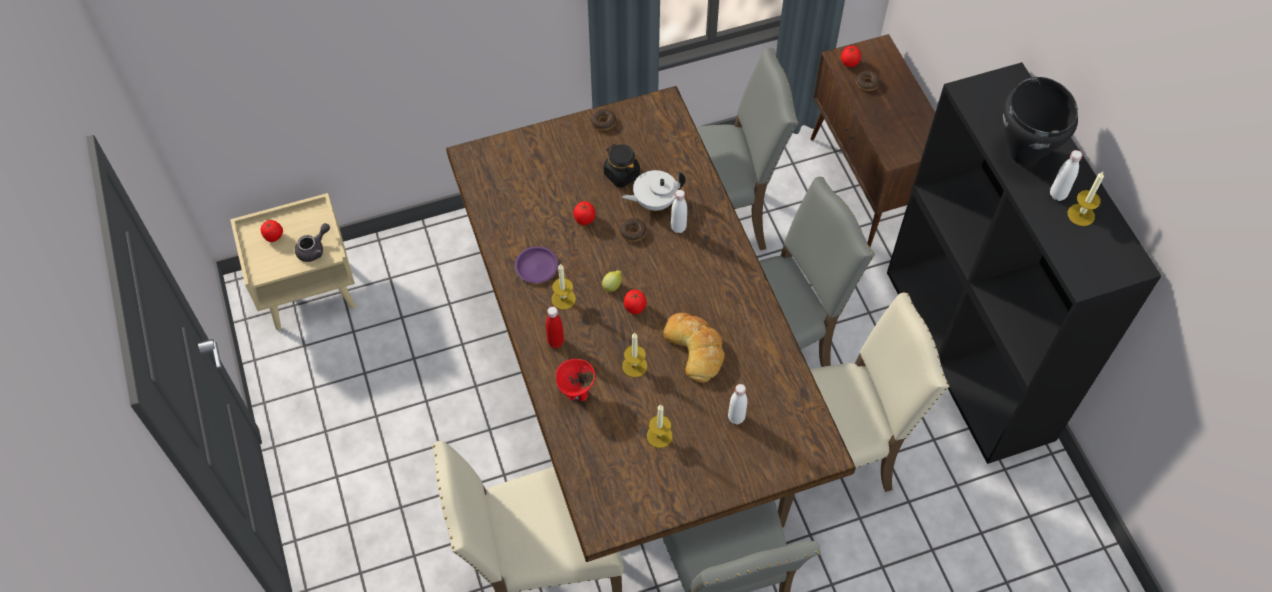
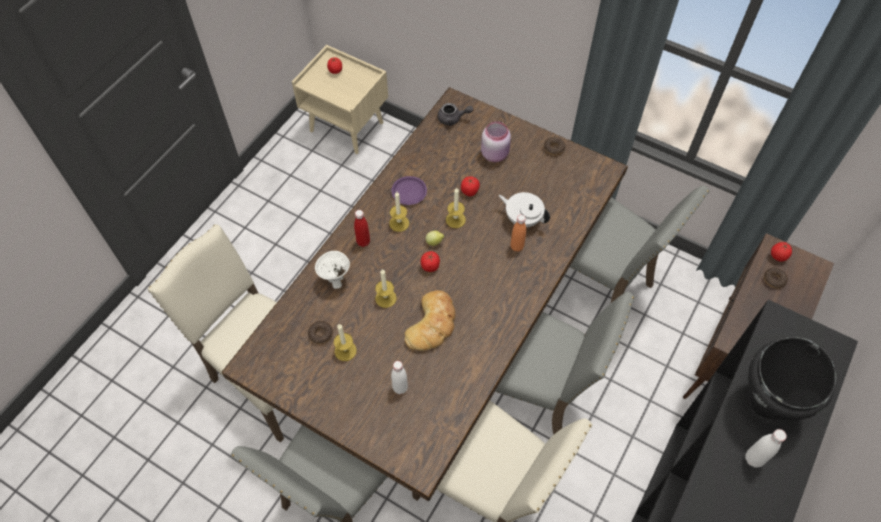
camera: 50 degrees right, 0 degrees up
grey teapot [295,223,330,262] -> grey teapot moved to [438,103,473,126]
red bowl [555,359,595,401] -> white bowl [315,251,350,289]
black jar [604,144,640,188] -> none
donut [620,218,646,242] -> donut moved to [308,321,333,344]
white bottle [671,190,687,233] -> orange bottle [510,215,526,252]
candle [1068,172,1104,226] -> candle moved to [446,188,466,228]
none -> pink jar [481,121,511,162]

